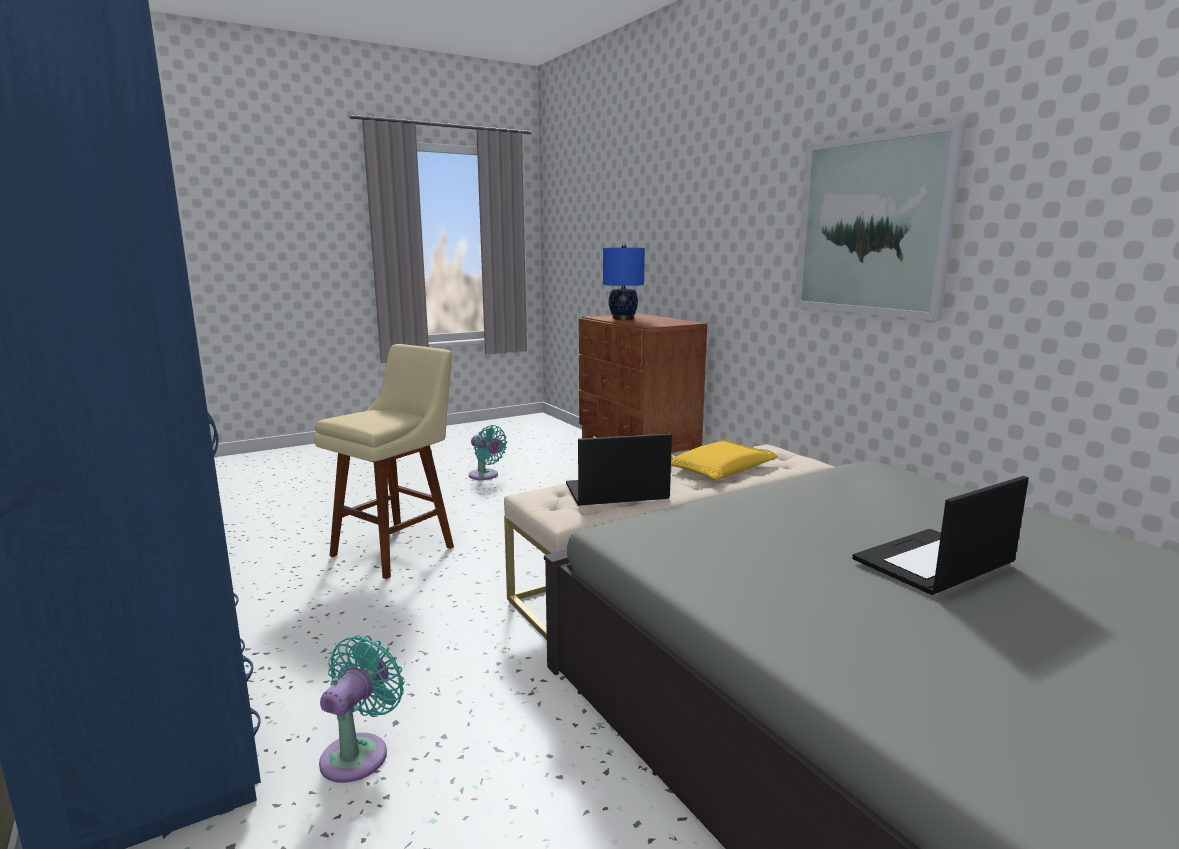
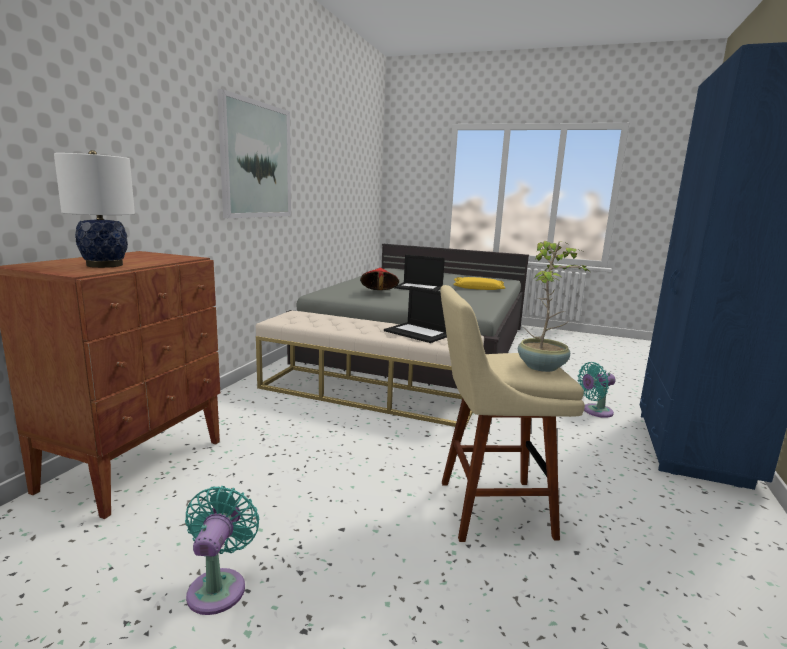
camera: 130 degrees left, 0 degrees up
blue table lamp [603,244,645,320] -> white table lamp [54,150,135,268]
yellow pillow [671,438,778,481] -> yellow pillow moved to [453,277,505,290]
none -> red hat [360,268,399,290]
none -> potted plant [518,241,589,372]

